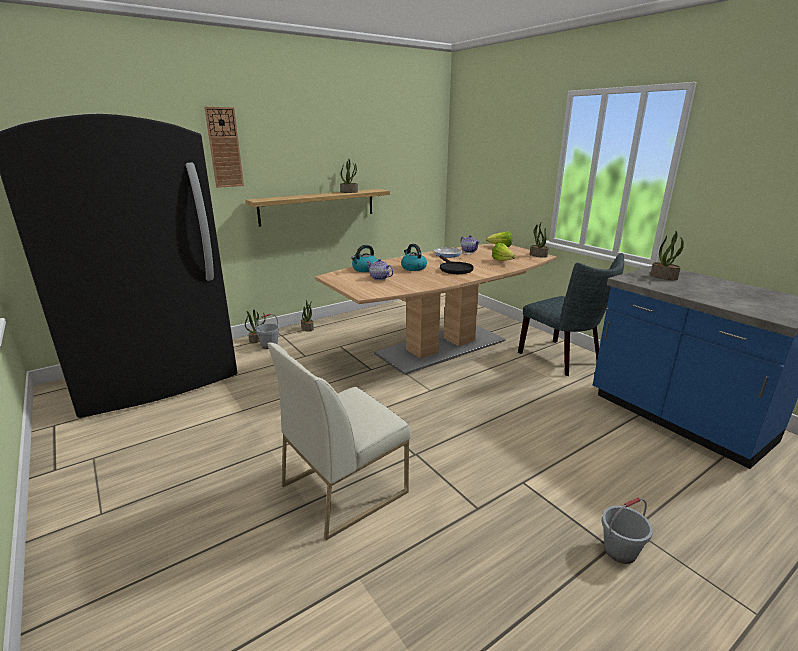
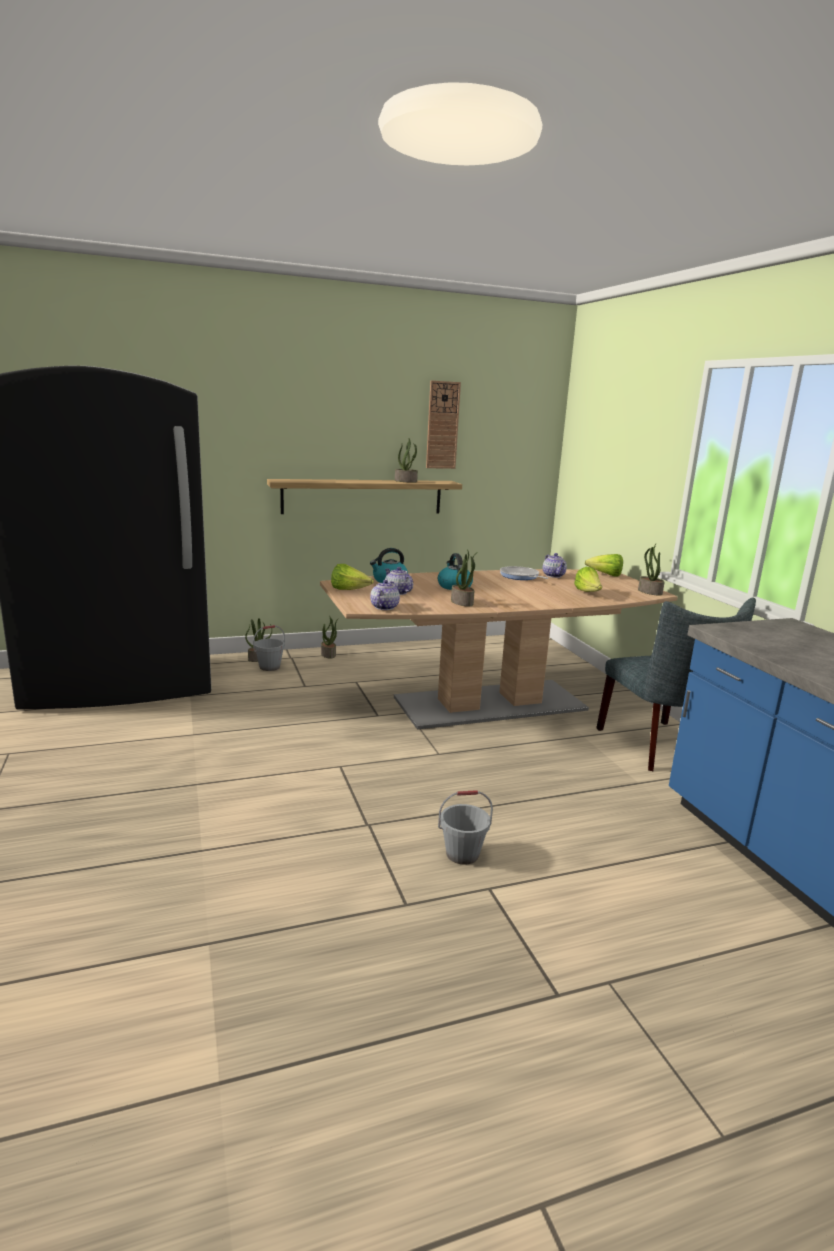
camera: 15 degrees right, 5 degrees down
wall clock [204,107,244,188] -> wall clock moved to [426,380,461,469]
white chair [267,342,411,540] -> none
black frying pan [440,255,474,274] -> none
grey bucket [602,498,653,564] -> grey bucket moved to [438,790,493,865]
potted plant [650,231,684,280] -> potted plant moved to [451,549,476,607]
none -> lettuce [331,564,374,590]
none -> teapot [370,580,400,610]

